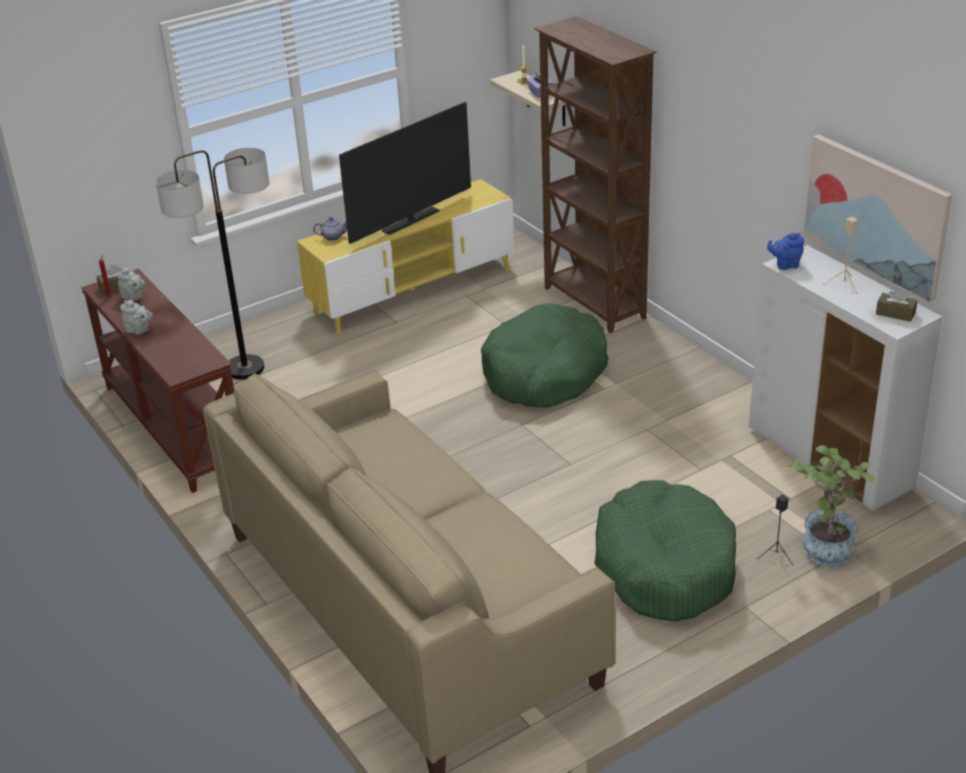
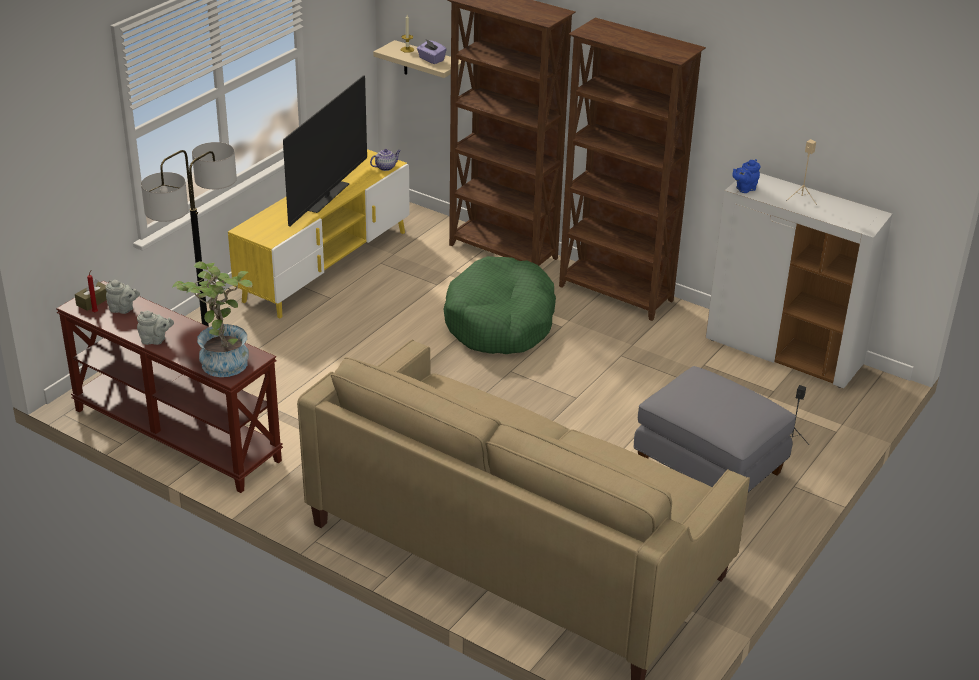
camera: 25 degrees left, 0 degrees up
teapot [313,217,347,241] -> teapot moved to [370,149,401,171]
green dog bed [594,480,736,622] -> grey ottoman [634,366,796,492]
potted plant [789,445,875,567] -> potted plant moved to [172,261,253,377]
picture [803,134,952,302] -> none
brown tissue box [876,288,917,322] -> none
none -> brown bookcase [559,18,706,321]

